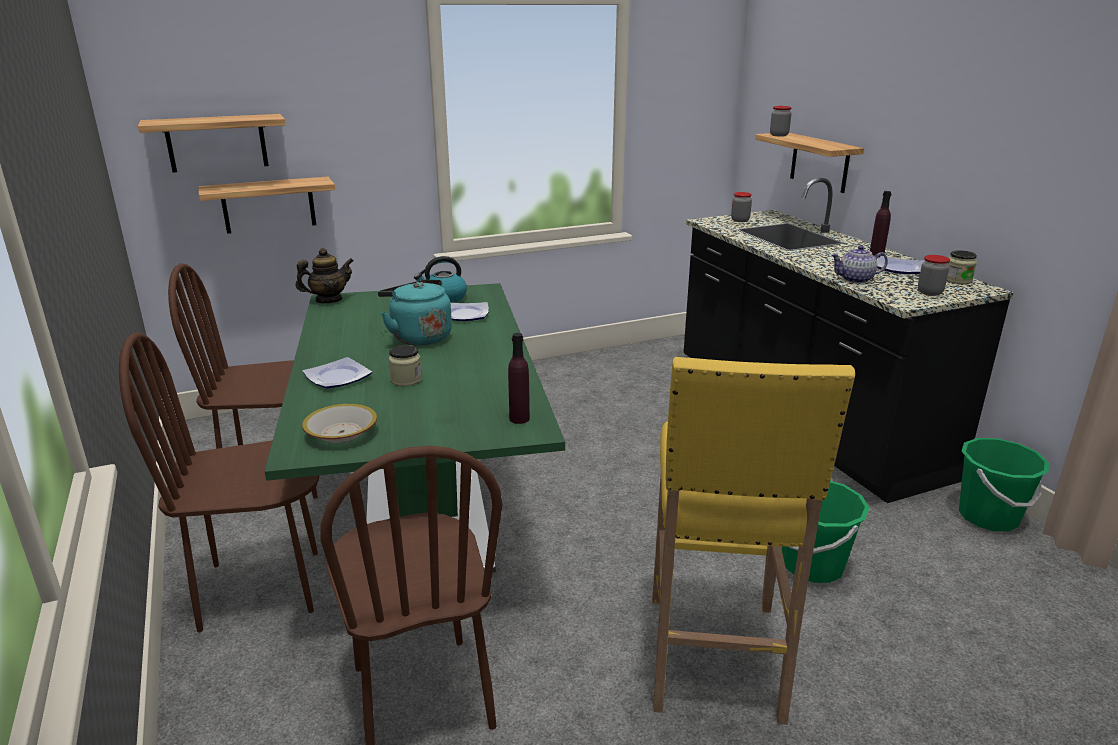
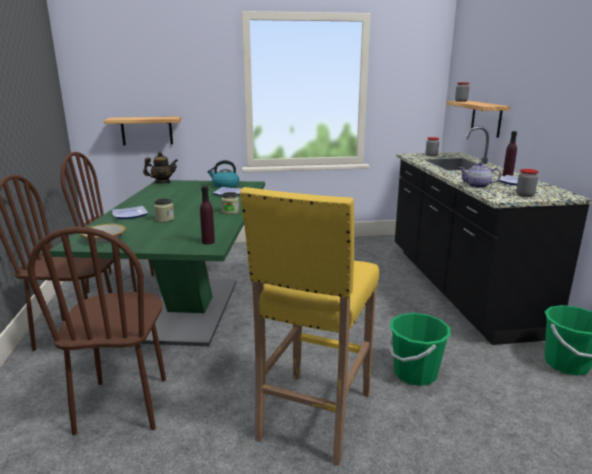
camera: 15 degrees right, 5 degrees down
shelf [138,114,286,173] -> none
turquoise kettle [378,279,452,346] -> none
jar [947,250,977,284] -> jar moved to [221,192,239,214]

